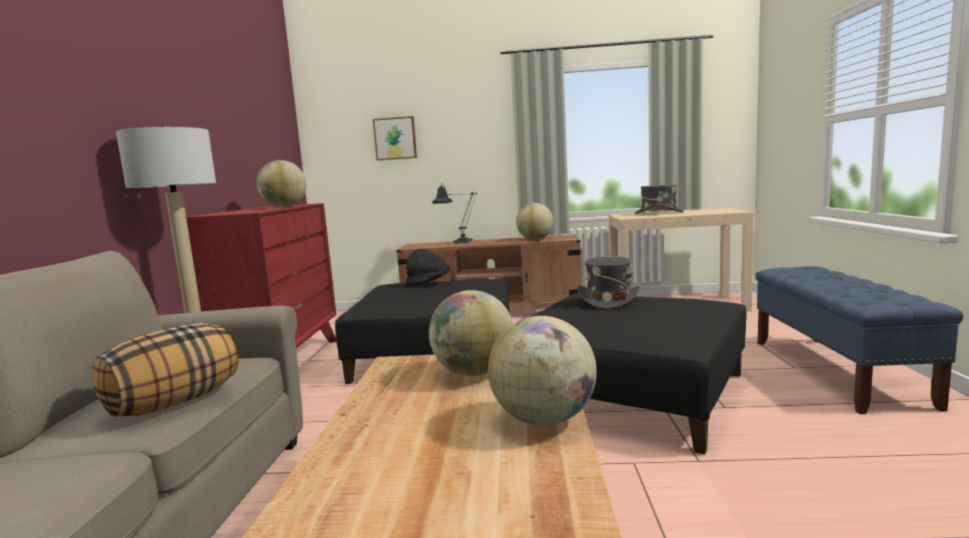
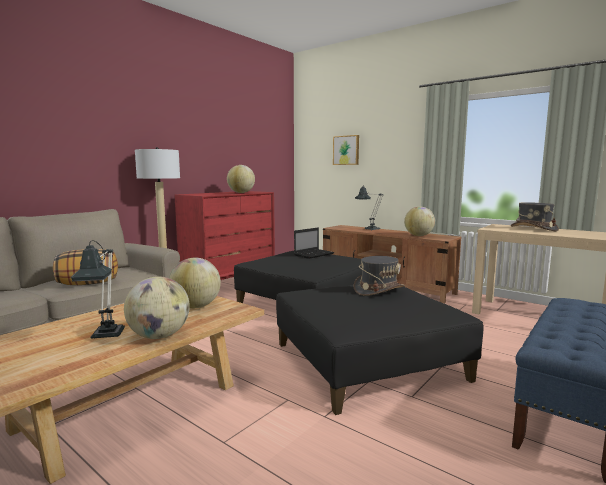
camera: 35 degrees right, 0 degrees up
black hat [406,248,450,286] -> laptop [294,228,334,259]
none -> table lamp [71,240,125,338]

